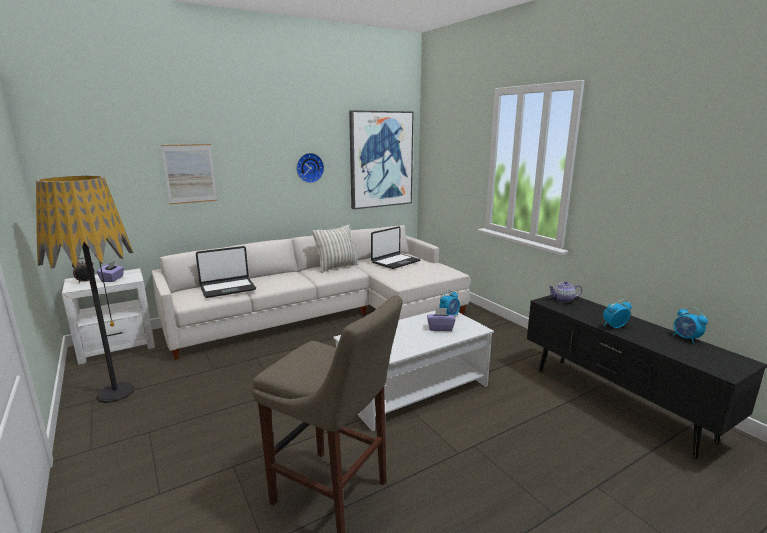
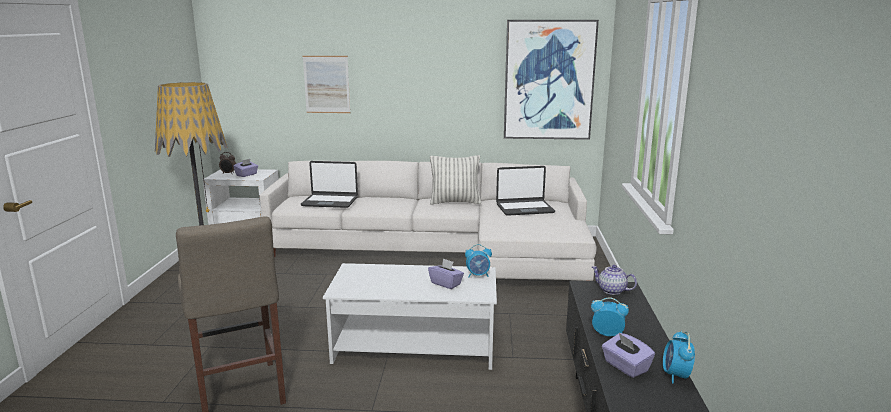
camera: 35 degrees right, 0 degrees up
wall clock [296,153,324,183] -> none
none -> purple tissue box [602,333,655,378]

